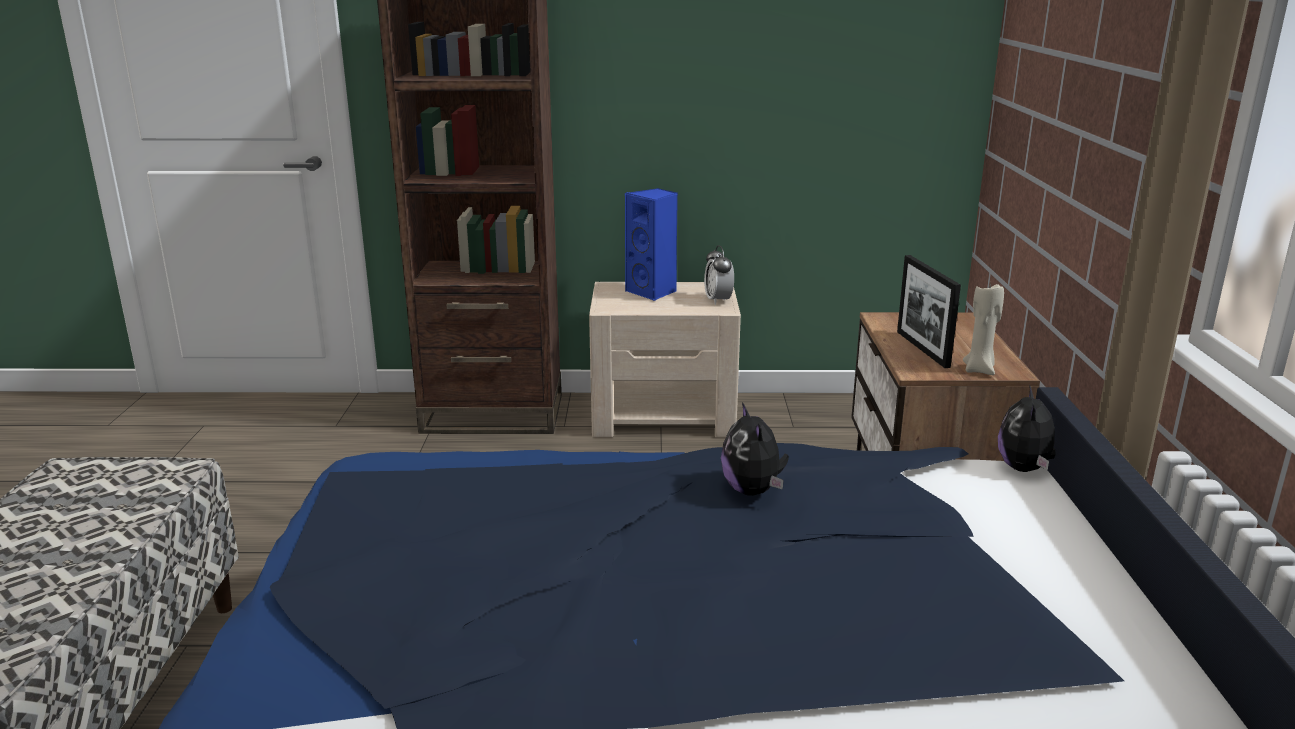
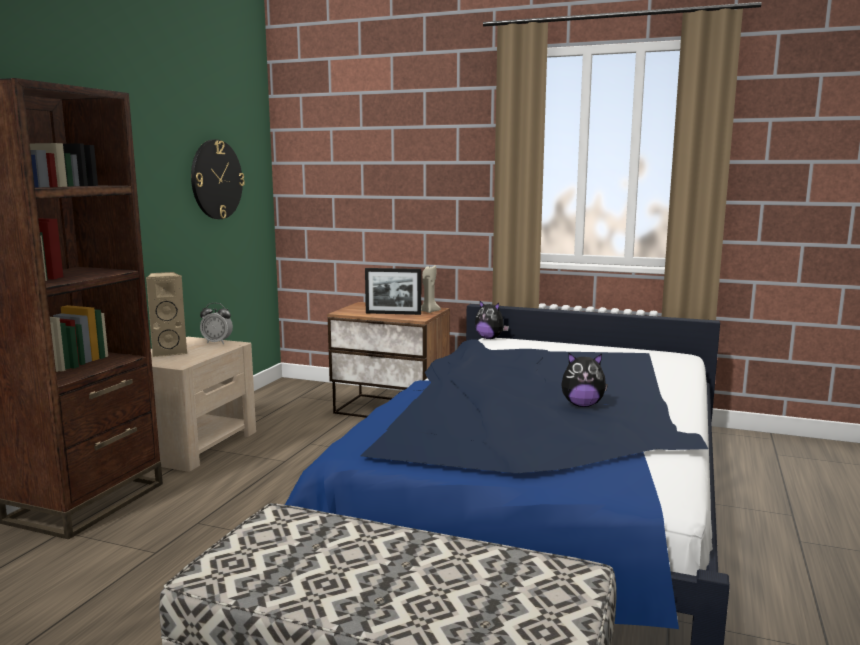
camera: 70 degrees left, 10 degrees down
blue speaker [625,188,678,301] -> beige speaker [146,272,187,357]
plush toy [721,402,789,496] -> plush toy moved to [561,353,608,407]
none -> wall clock [191,140,245,219]

